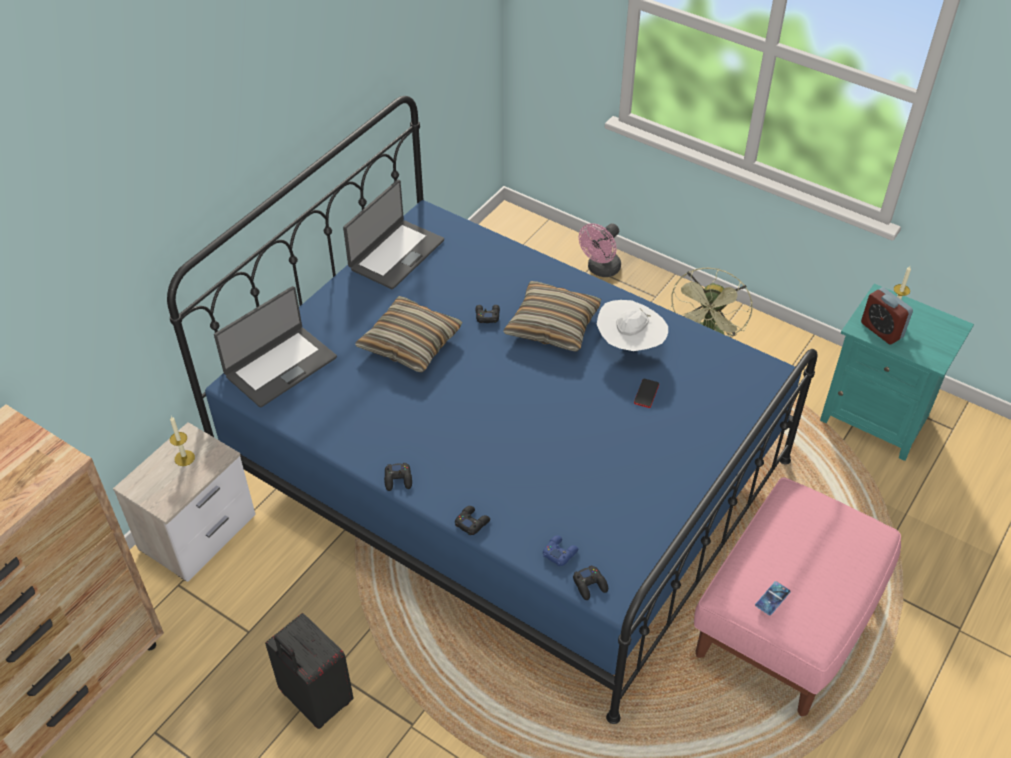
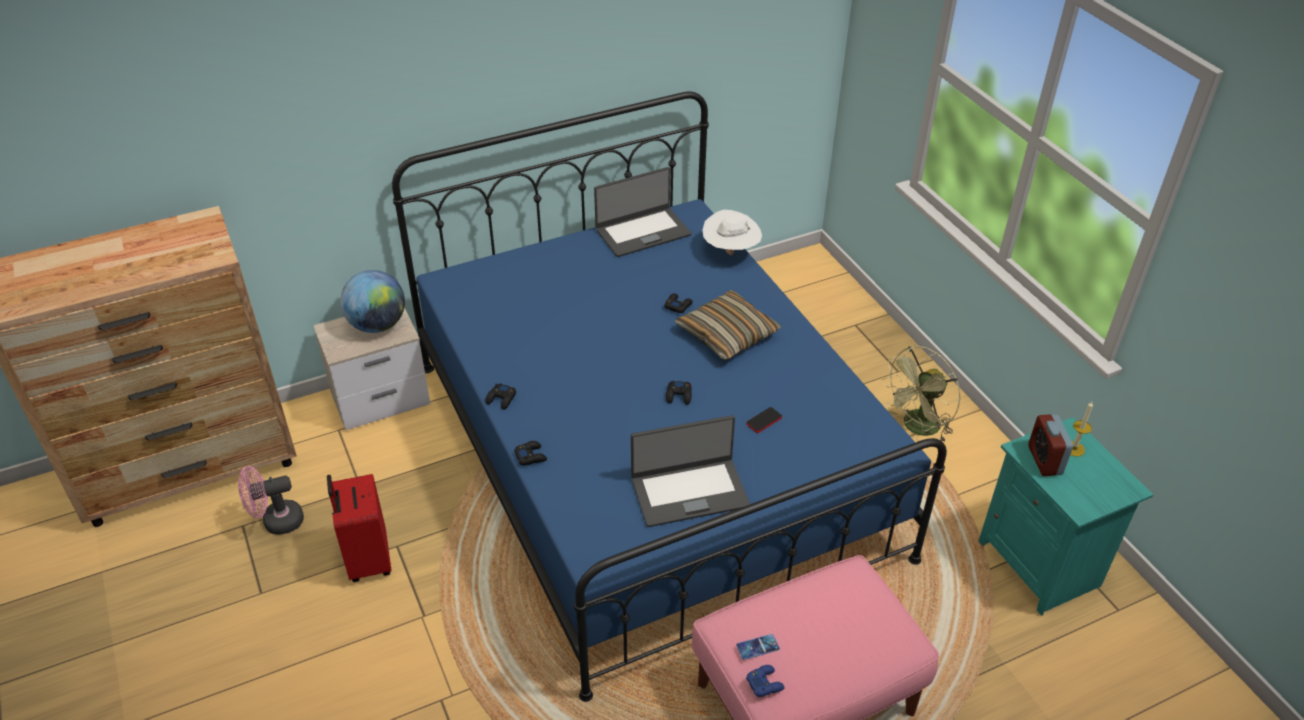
camera: 30 degrees right, 5 degrees down
candle [170,416,195,466] -> globe [340,270,405,333]
laptop [214,286,337,408] -> laptop moved to [631,415,750,527]
black suitcase [265,613,354,729] -> red suitcase [327,474,391,582]
pillow [355,296,463,373] -> none
blue game controller [543,535,578,566] -> blue game controller moved to [746,665,785,697]
black game controller [573,565,608,600] -> black game controller moved to [666,381,692,405]
pink fan [579,223,621,277] -> pink fan moved to [238,466,304,535]
white hat [597,300,668,351] -> white hat moved to [703,210,762,255]

